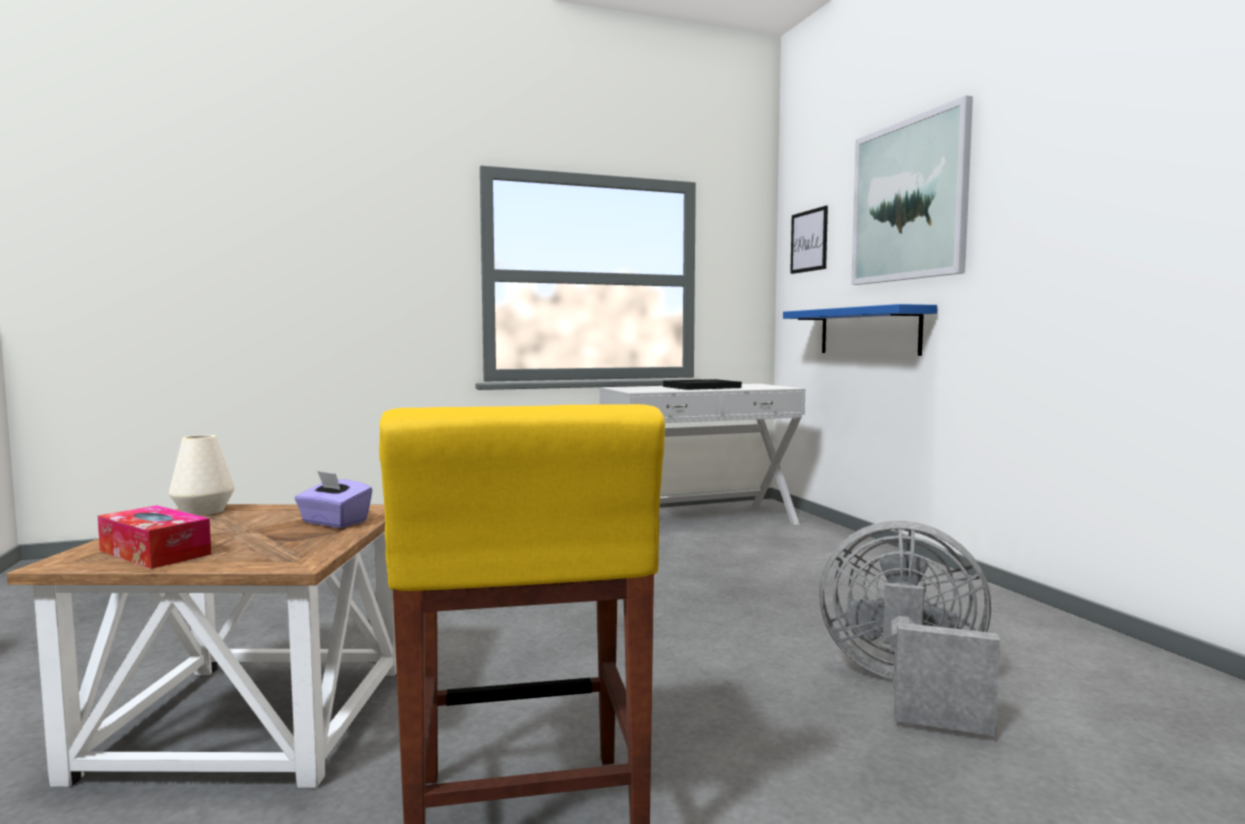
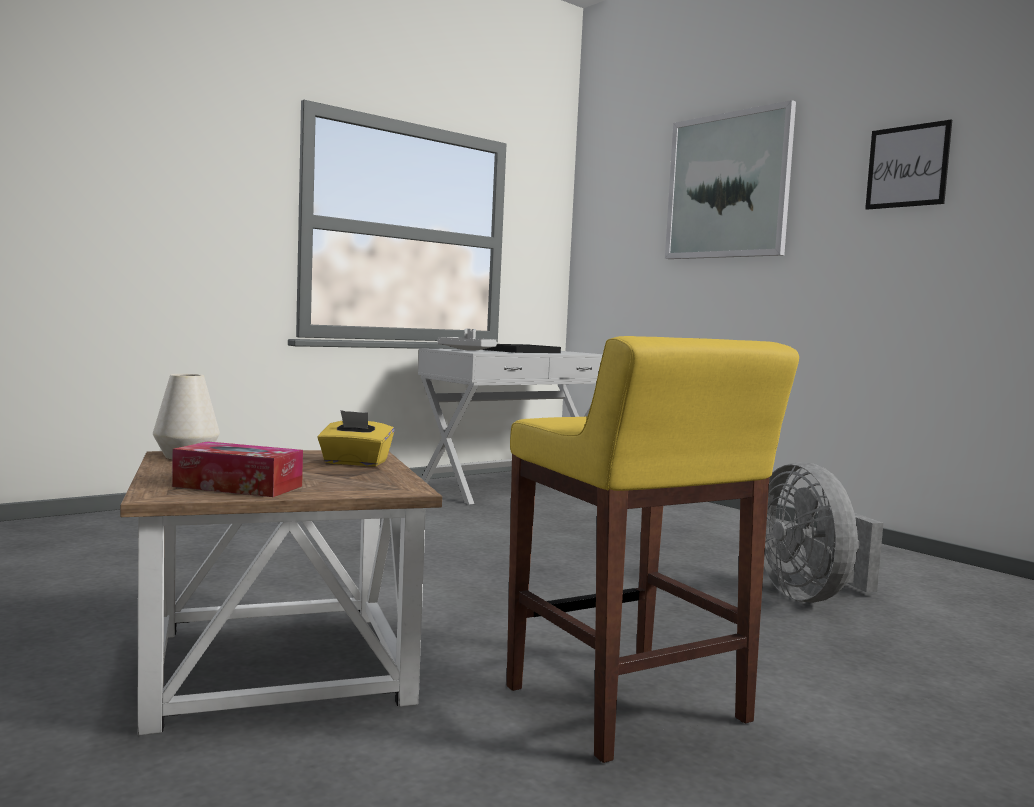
camera: 20 degrees left, 0 degrees up
purple tissue box [294,471,373,528] -> yellow tissue box [317,410,394,466]
blue shelf [783,304,937,356] -> none
picture [790,206,828,274] -> picture moved to [865,120,952,210]
grey fan [819,521,1000,736] -> grey fan turned 105 degrees counterclockwise [764,462,883,603]
none -> grey tray [438,329,497,351]

